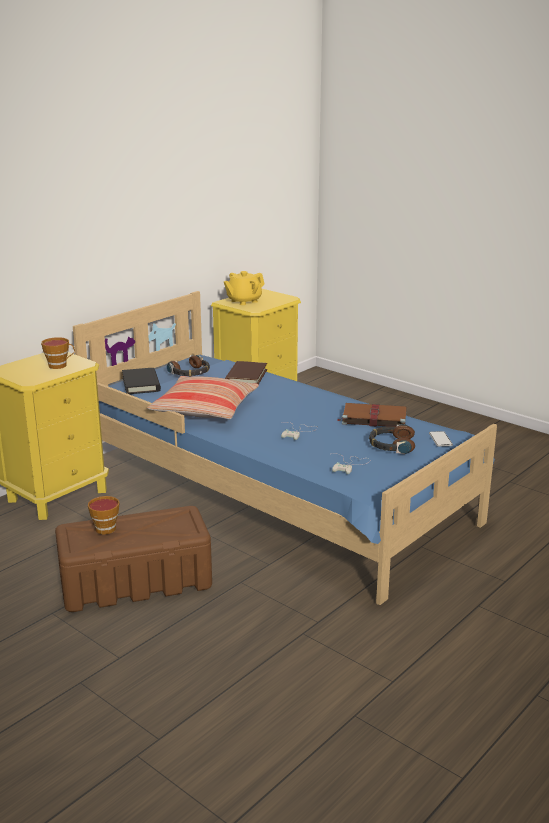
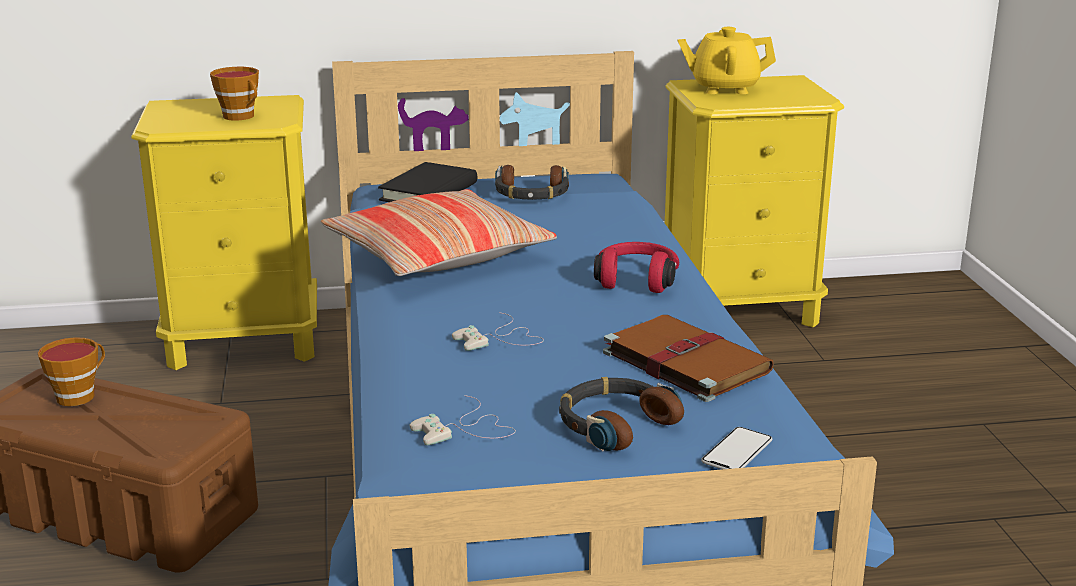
camera: 40 degrees right, 0 degrees up
brown book [225,361,267,385] -> none
none -> red headphones [594,242,679,293]

